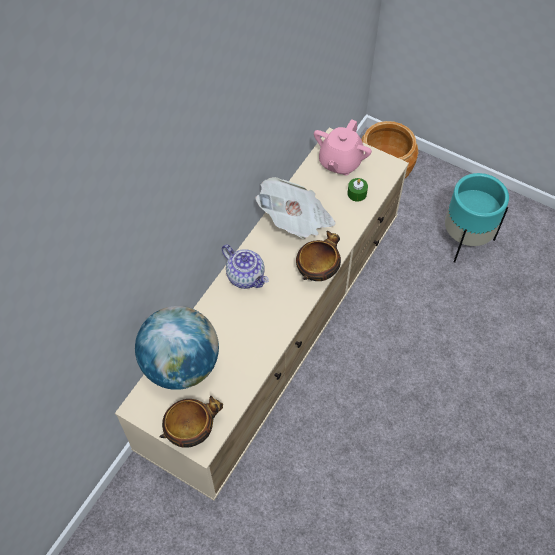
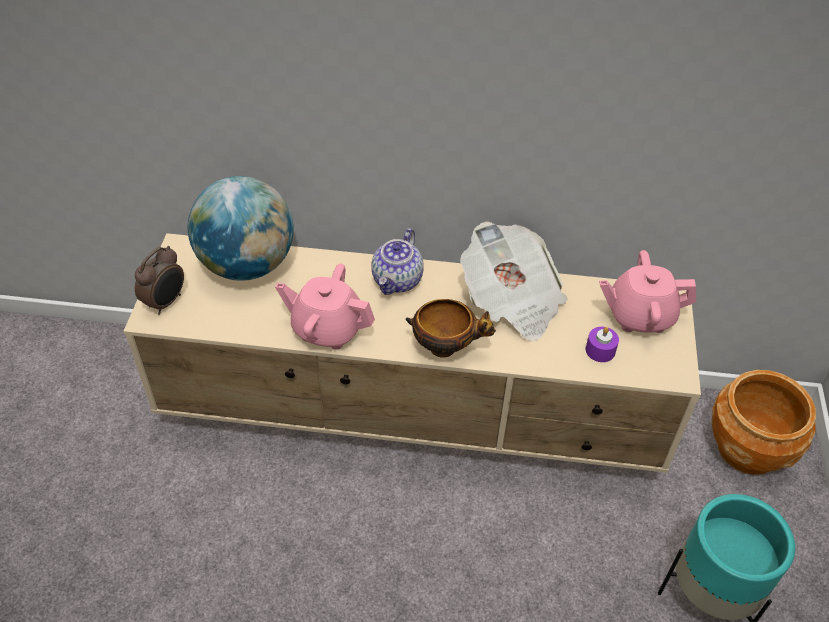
camera: 65 degrees right, 10 degrees down
bowl [159,396,223,448] -> alarm clock [135,246,184,315]
green candle [347,178,368,202] -> purple candle [586,327,619,362]
none -> pink teapot [275,264,375,350]

